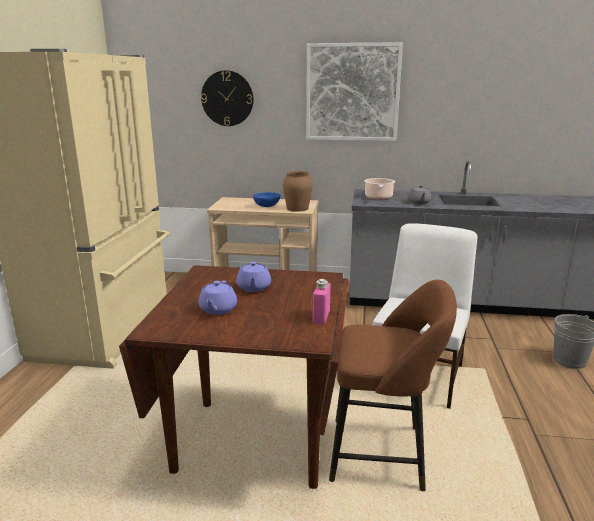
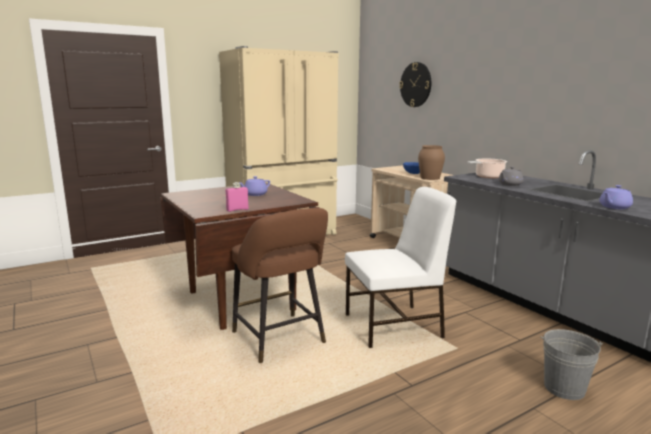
camera: 50 degrees right, 5 degrees down
purple teapot [198,280,237,315] -> purple teapot moved to [599,185,633,209]
picture [306,42,403,141] -> none

